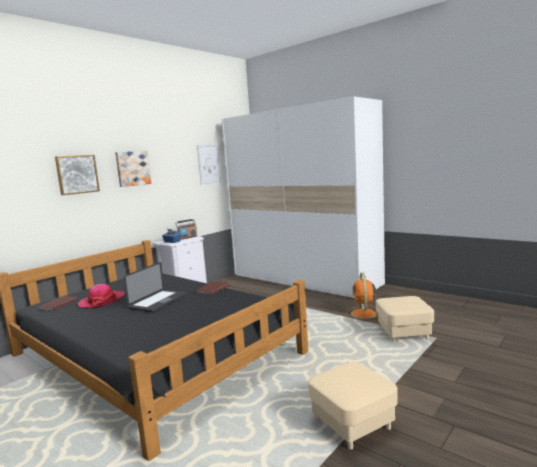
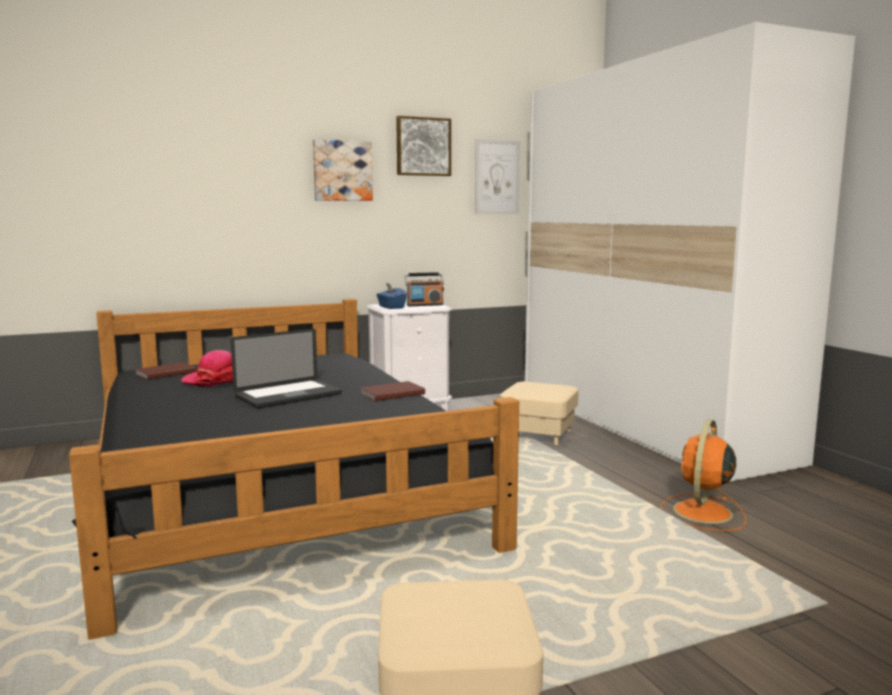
camera: 25 degrees right, 0 degrees up
picture [55,155,100,195] -> picture moved to [396,116,451,176]
beige ottoman [376,296,434,342] -> beige ottoman moved to [500,381,579,445]

